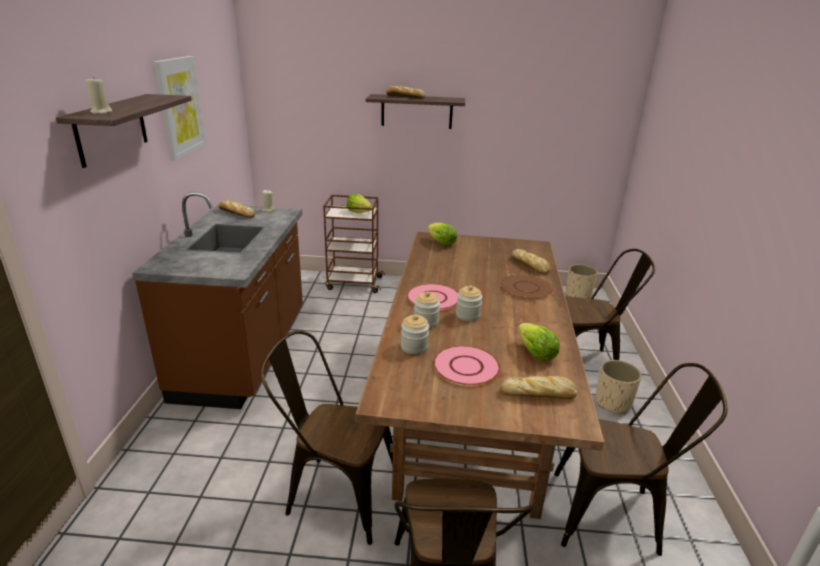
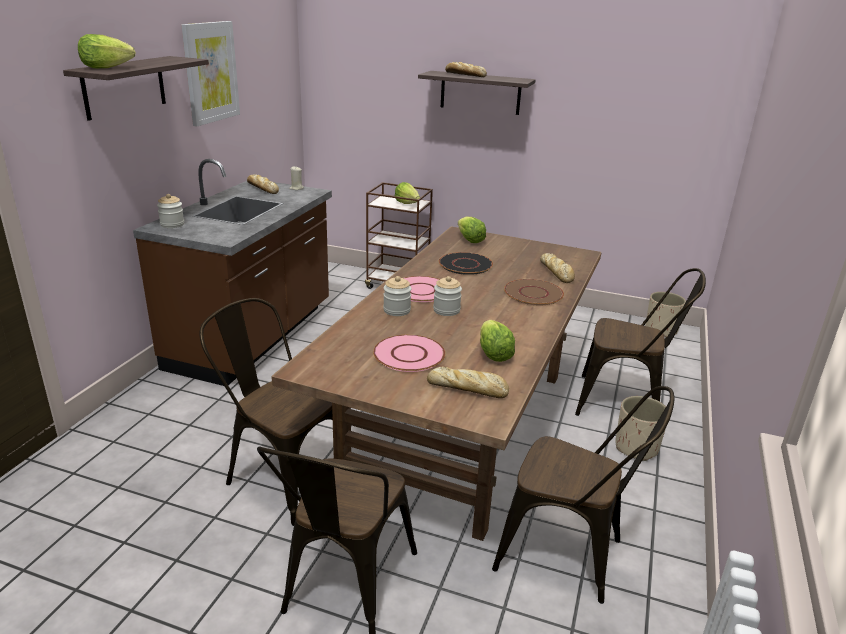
camera: 15 degrees right, 0 degrees up
beige candle [85,77,112,114] -> lettuce [78,34,135,68]
jar [401,314,429,354] -> jar moved to [157,194,184,228]
none -> black plate [439,252,493,275]

